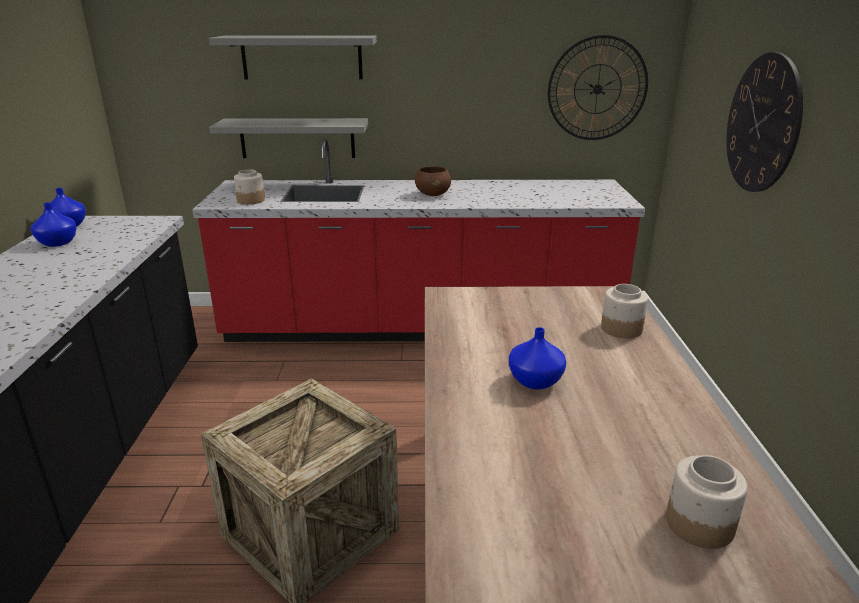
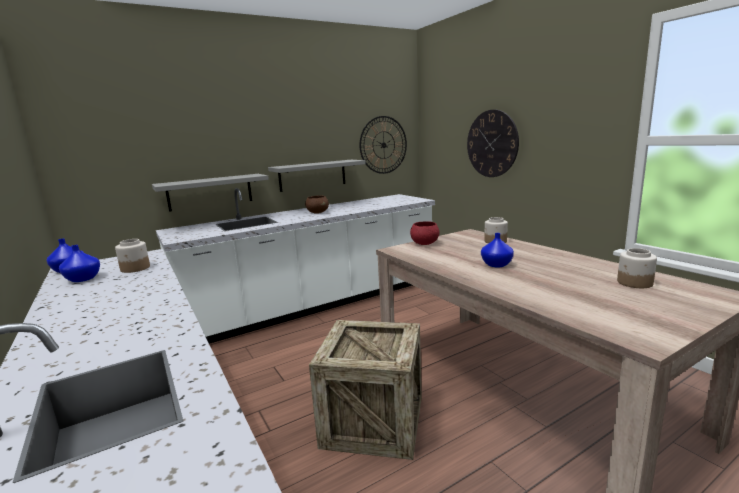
camera: 30 degrees left, 10 degrees down
red counter [192,138,645,342] -> white counter [156,188,435,344]
grey shelf [209,35,377,79] -> grey shelf moved to [268,160,366,192]
jar [234,170,265,205] -> jar moved to [115,239,150,273]
none -> red bowl [410,221,439,245]

